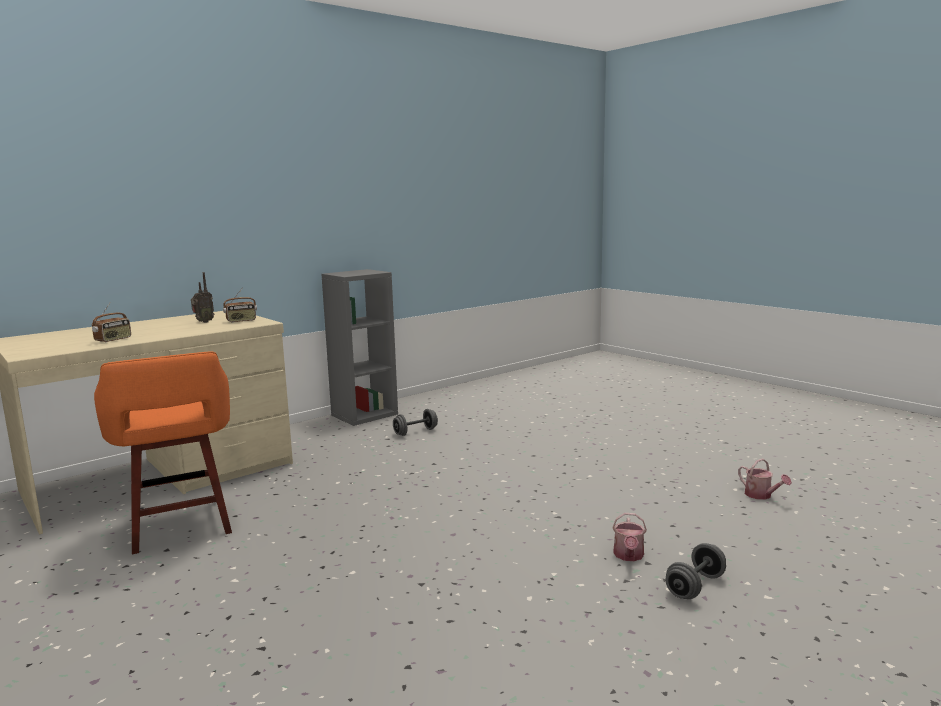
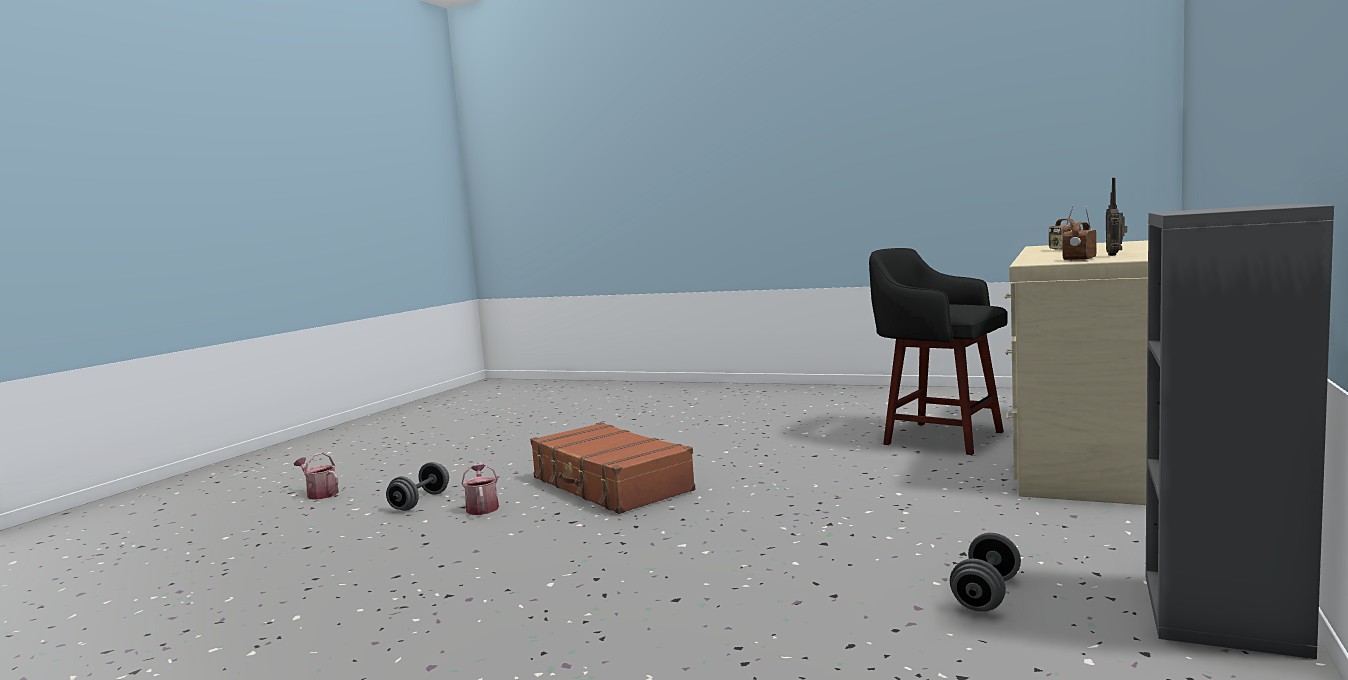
camera: 155 degrees right, 5 degrees down
orange stool [94,351,232,554] -> black stool [869,248,1007,455]
watering can [738,458,792,500] -> watering can moved to [294,452,339,500]
none -> brown suitcase [530,422,695,514]

